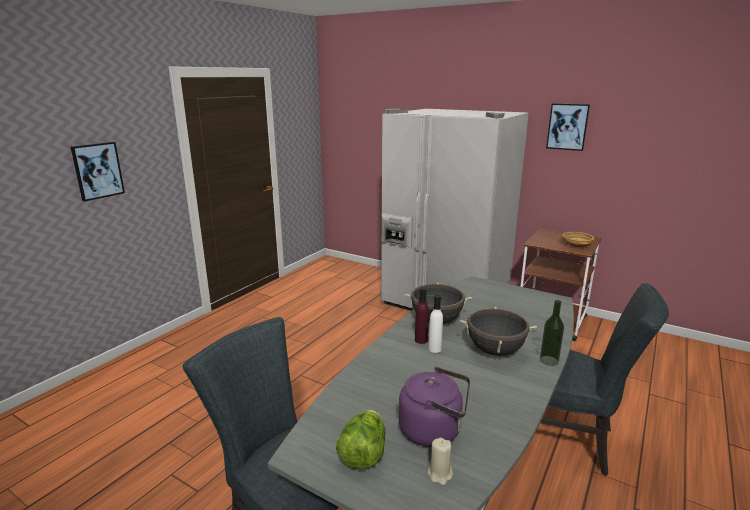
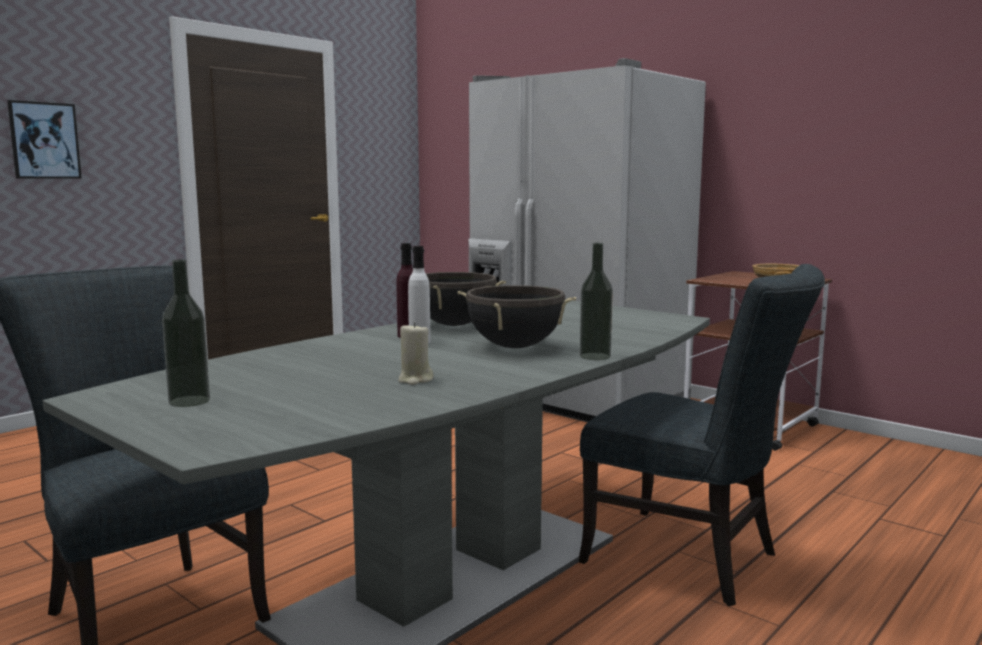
camera: 10 degrees right, 10 degrees down
lettuce [336,410,385,470] -> bottle [162,259,210,407]
purple kettle [399,367,470,447] -> none
beige candle [428,437,453,485] -> beige candle moved to [398,322,434,385]
picture [546,103,590,151] -> none

